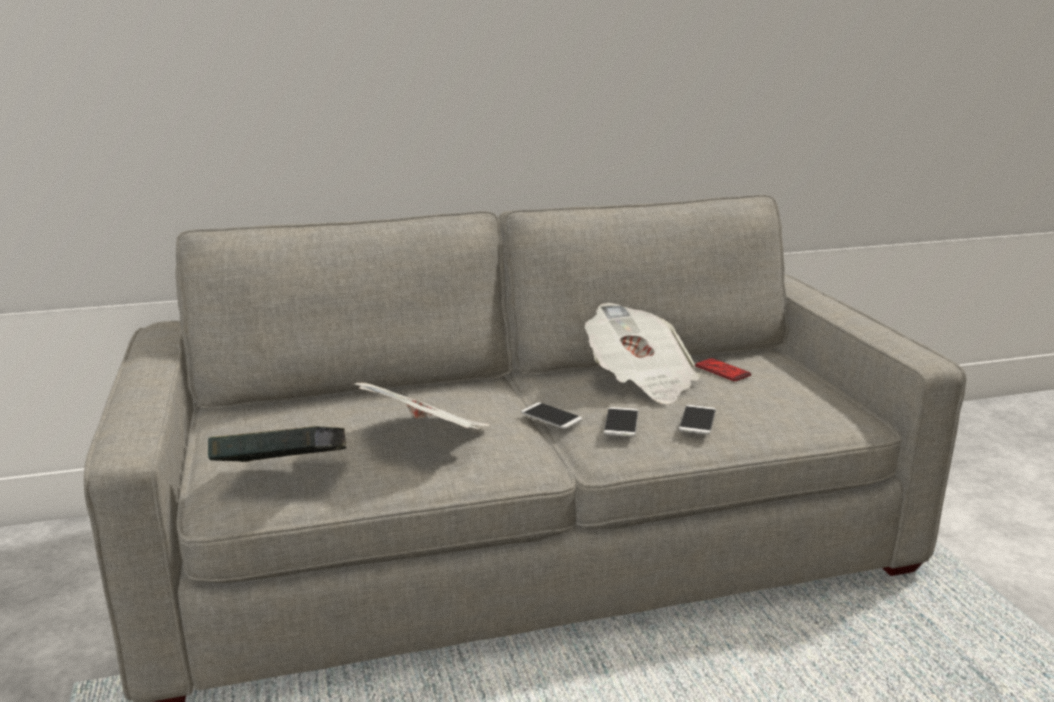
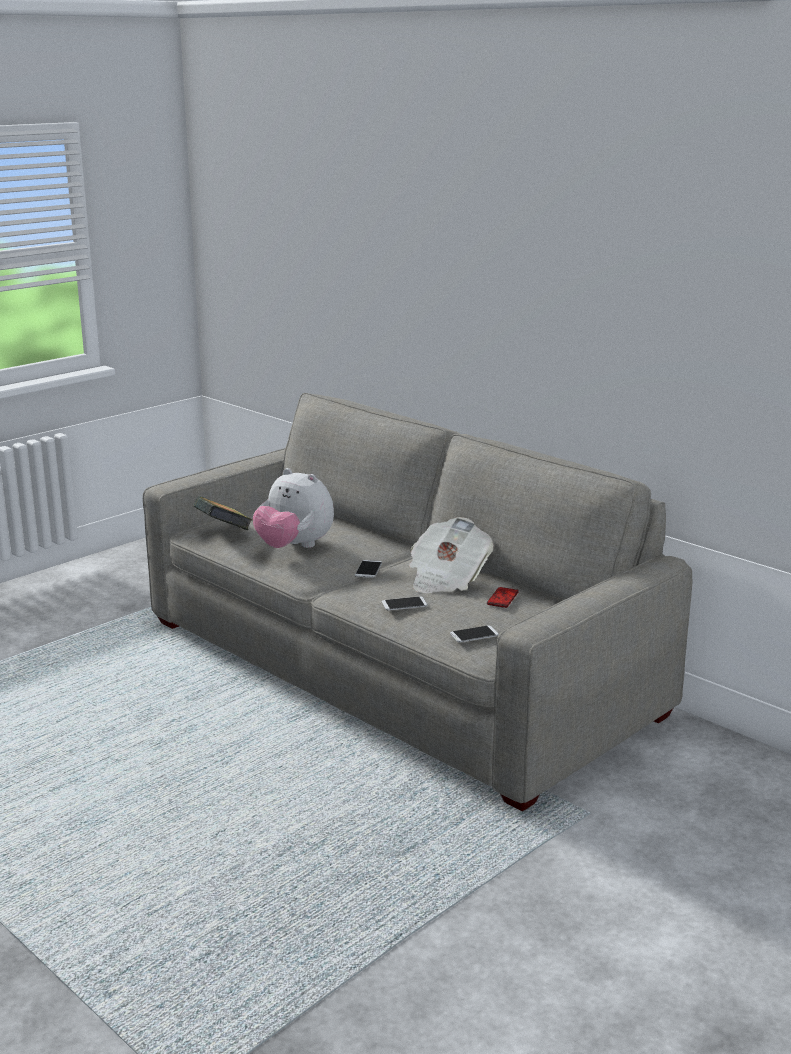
camera: 60 degrees right, 0 degrees up
newspaper [352,383,490,429] -> plush toy [253,468,334,548]
phone [604,407,638,437] -> phone moved to [450,625,499,643]

